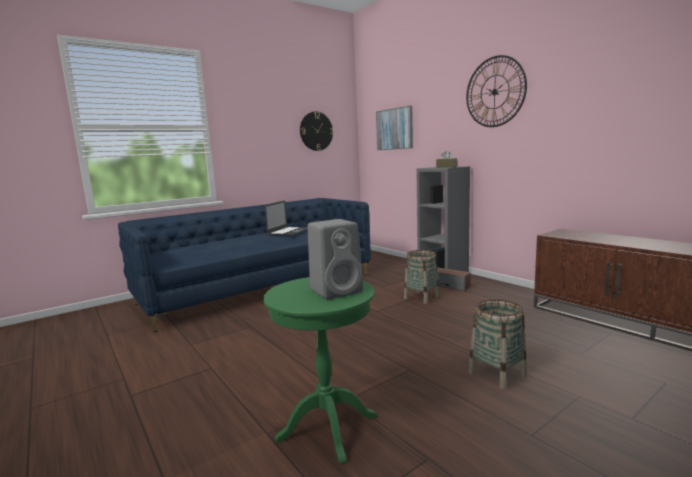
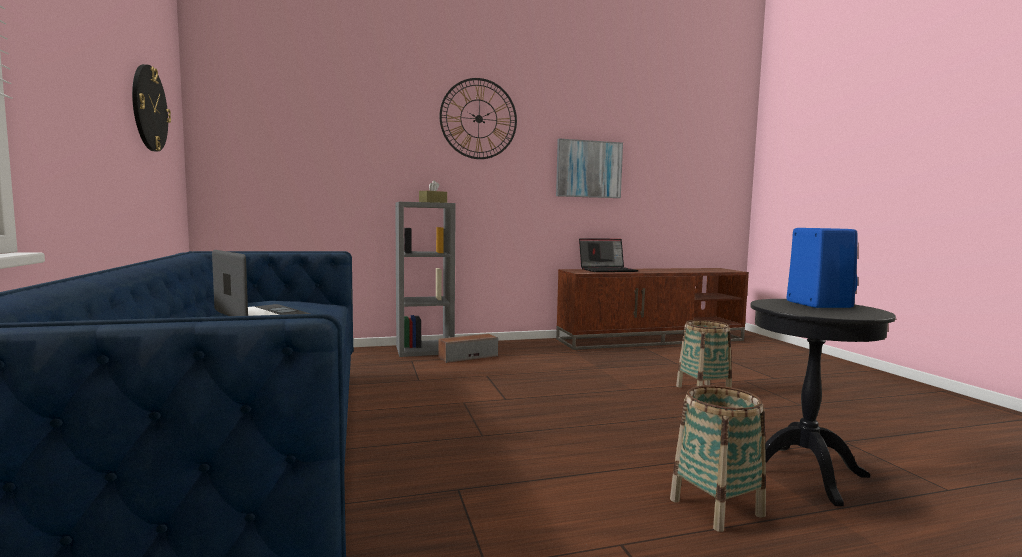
camera: 70 degrees left, 5 degrees down
green side table [263,277,378,465] -> black side table [750,299,896,506]
grey speaker [307,219,363,300] -> blue speaker [787,228,858,308]
picture [376,106,413,150] -> picture moved to [556,138,623,198]
basket [404,250,439,304] -> basket moved to [670,385,766,532]
none -> laptop [579,238,638,272]

